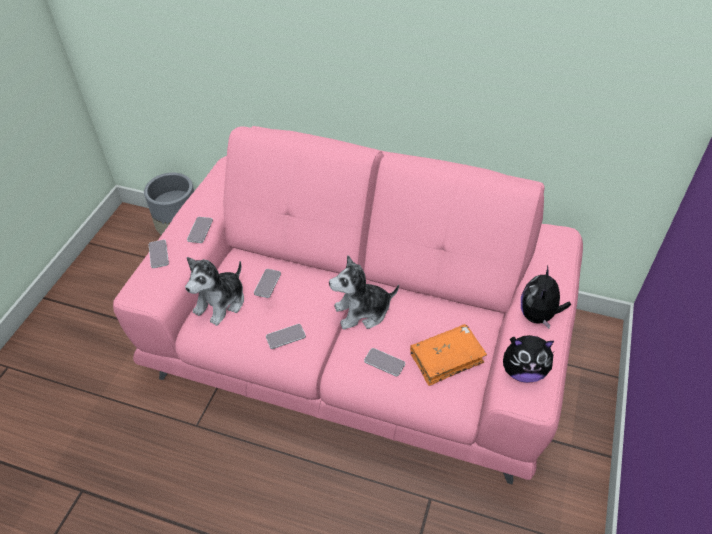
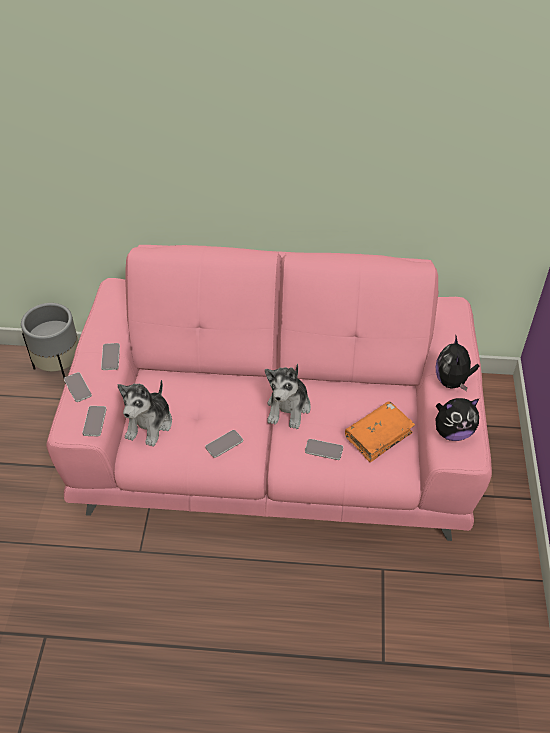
camera: 15 degrees left, 0 degrees up
phone [254,269,281,298] -> phone moved to [82,406,107,436]
plush toy [329,255,399,330] -> plush toy turned 45 degrees counterclockwise [265,364,311,429]

